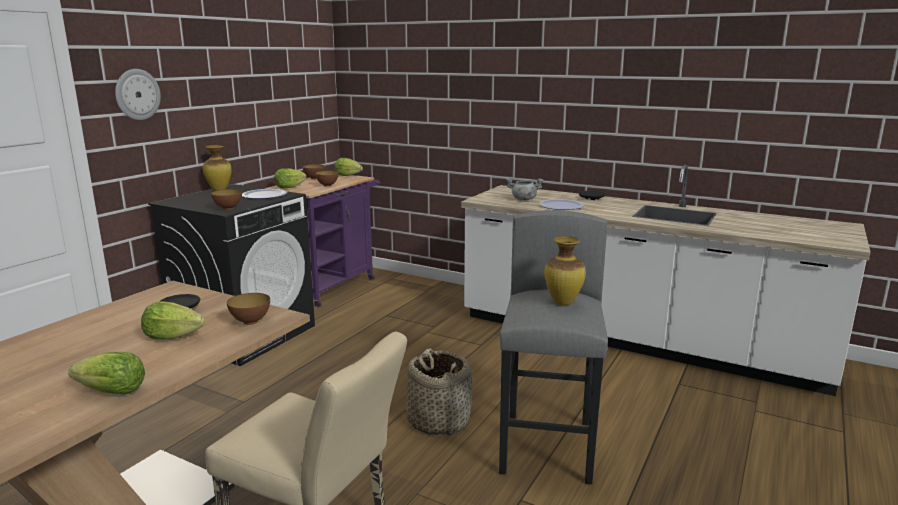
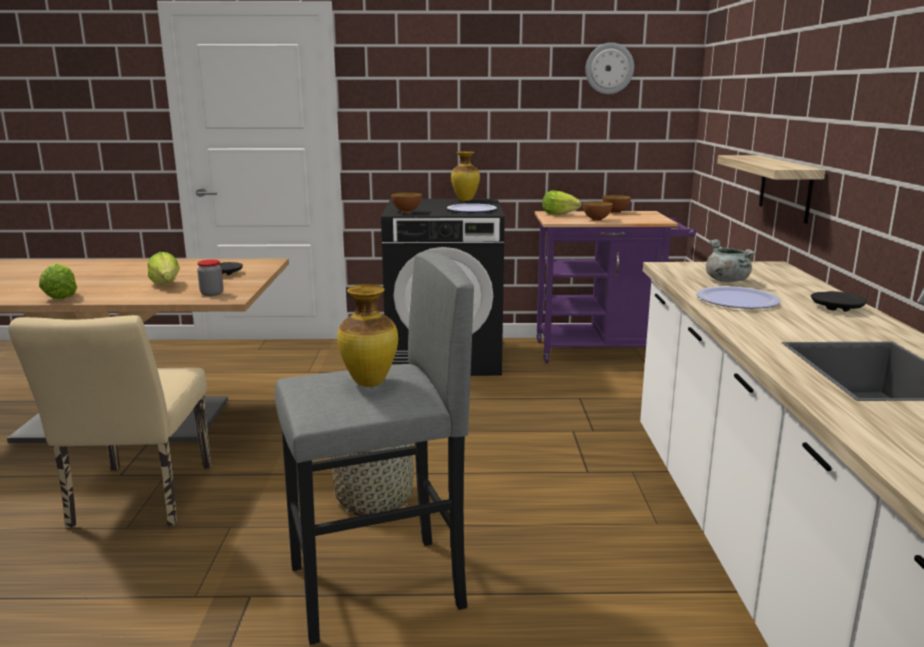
camera: 60 degrees right, 0 degrees up
wall clock [115,69,161,120] -> wall clock moved to [585,43,634,94]
bowl [227,293,270,325] -> jar [197,260,223,296]
lettuce [335,158,363,176] -> none
none -> shelf [717,155,825,224]

